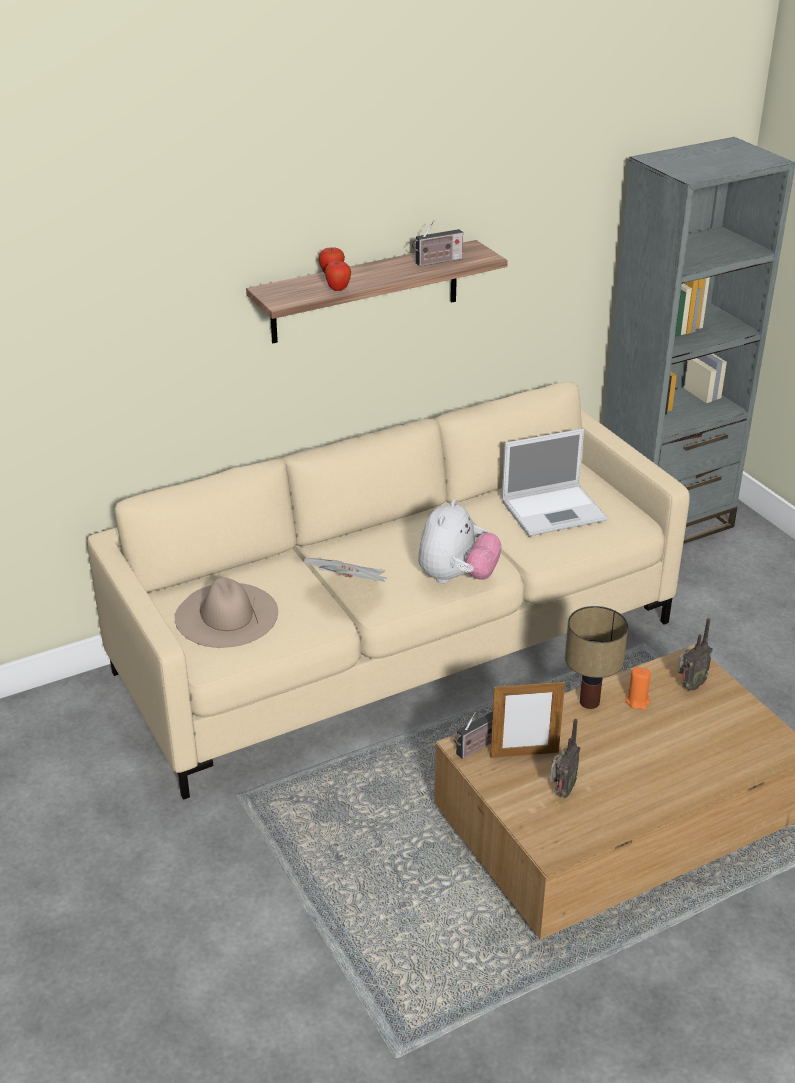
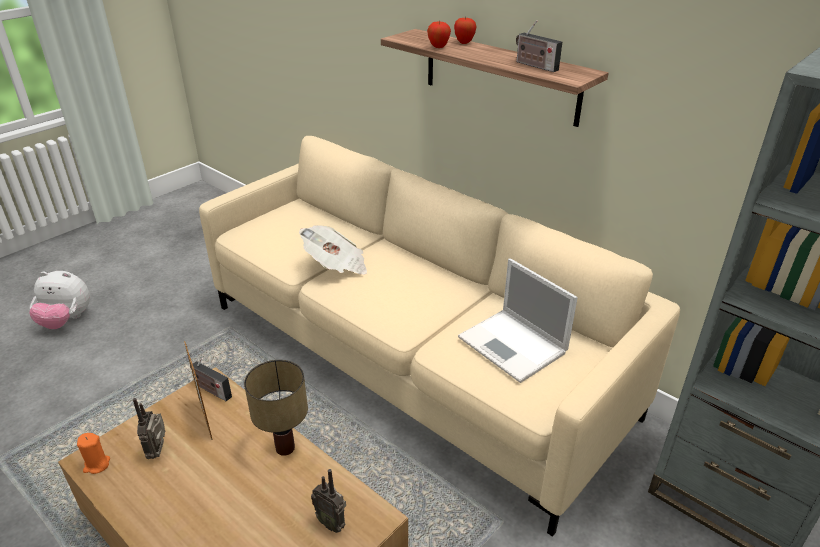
camera: 70 degrees right, 0 degrees up
beige hat [175,577,278,648] -> none
plush toy [418,499,502,584] -> plush toy moved to [29,271,90,329]
radio [550,719,580,798] -> radio turned 75 degrees clockwise [133,398,165,459]
orange candle [626,667,651,710] -> orange candle moved to [77,433,110,474]

